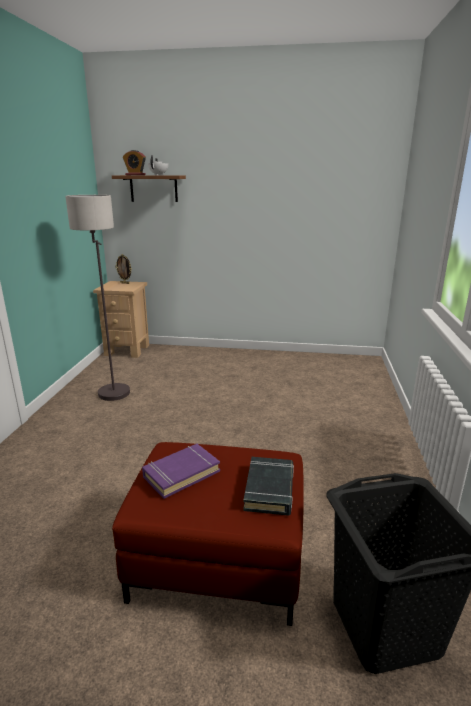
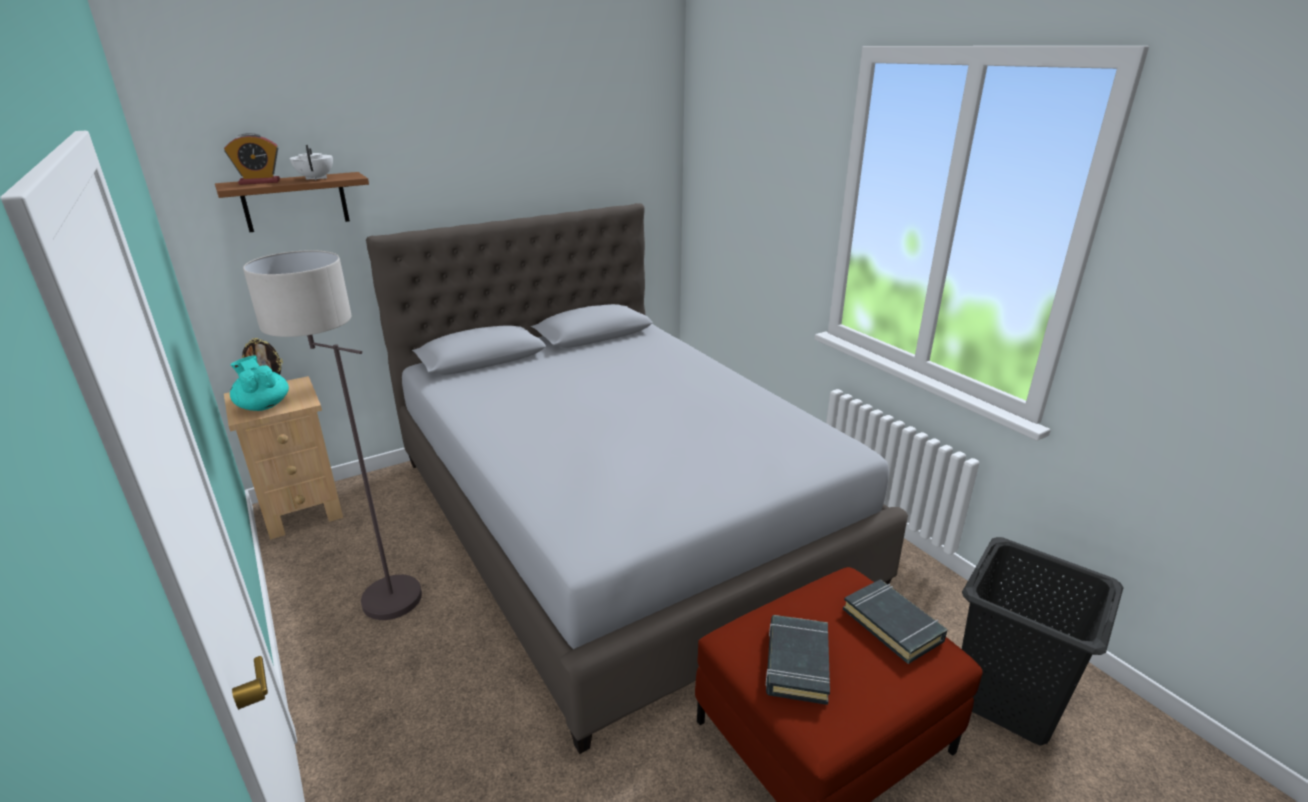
camera: 40 degrees left, 5 degrees up
purple book [142,444,220,499] -> black book [766,615,830,705]
none -> turquoise teapot [230,355,289,411]
none -> grey bed [366,203,908,754]

